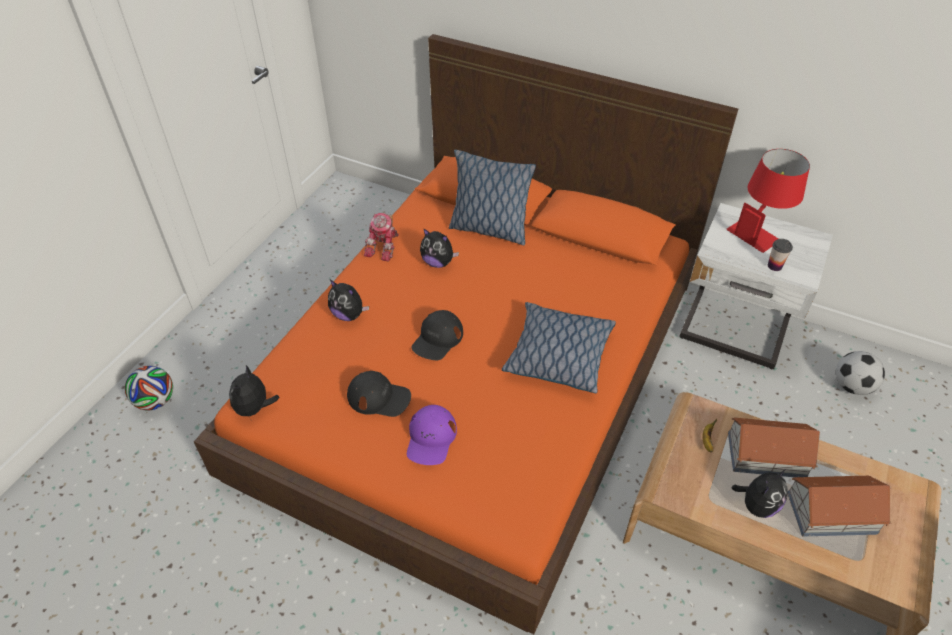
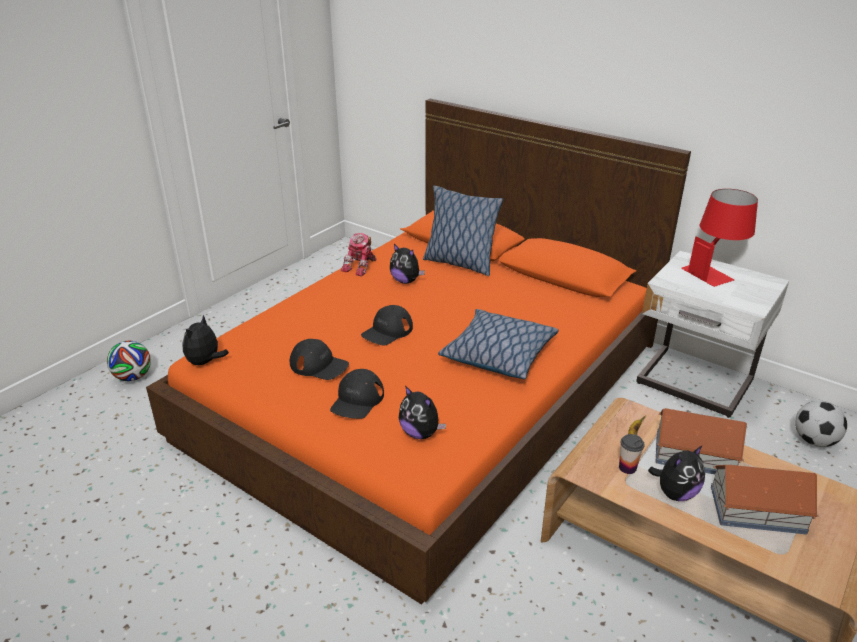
camera: 10 degrees right, 15 degrees down
plush toy [328,280,369,321] -> plush toy moved to [399,386,446,439]
purple cap [407,405,457,465] -> black cap [330,369,384,419]
cup [768,239,793,271] -> cup moved to [619,434,645,474]

